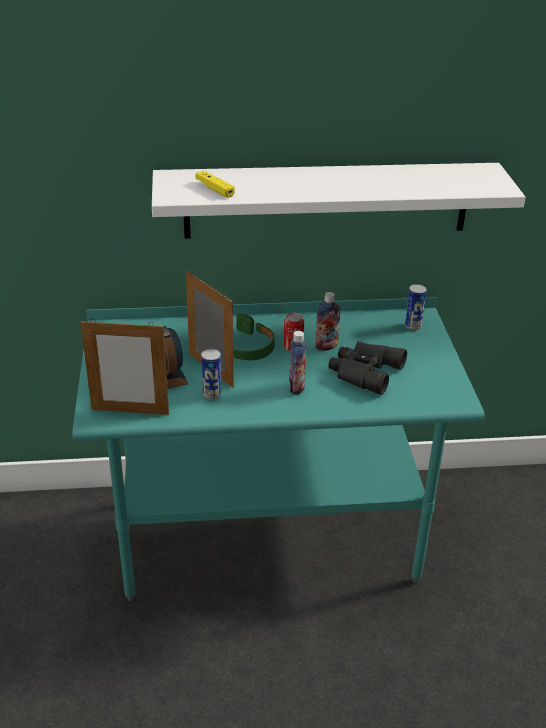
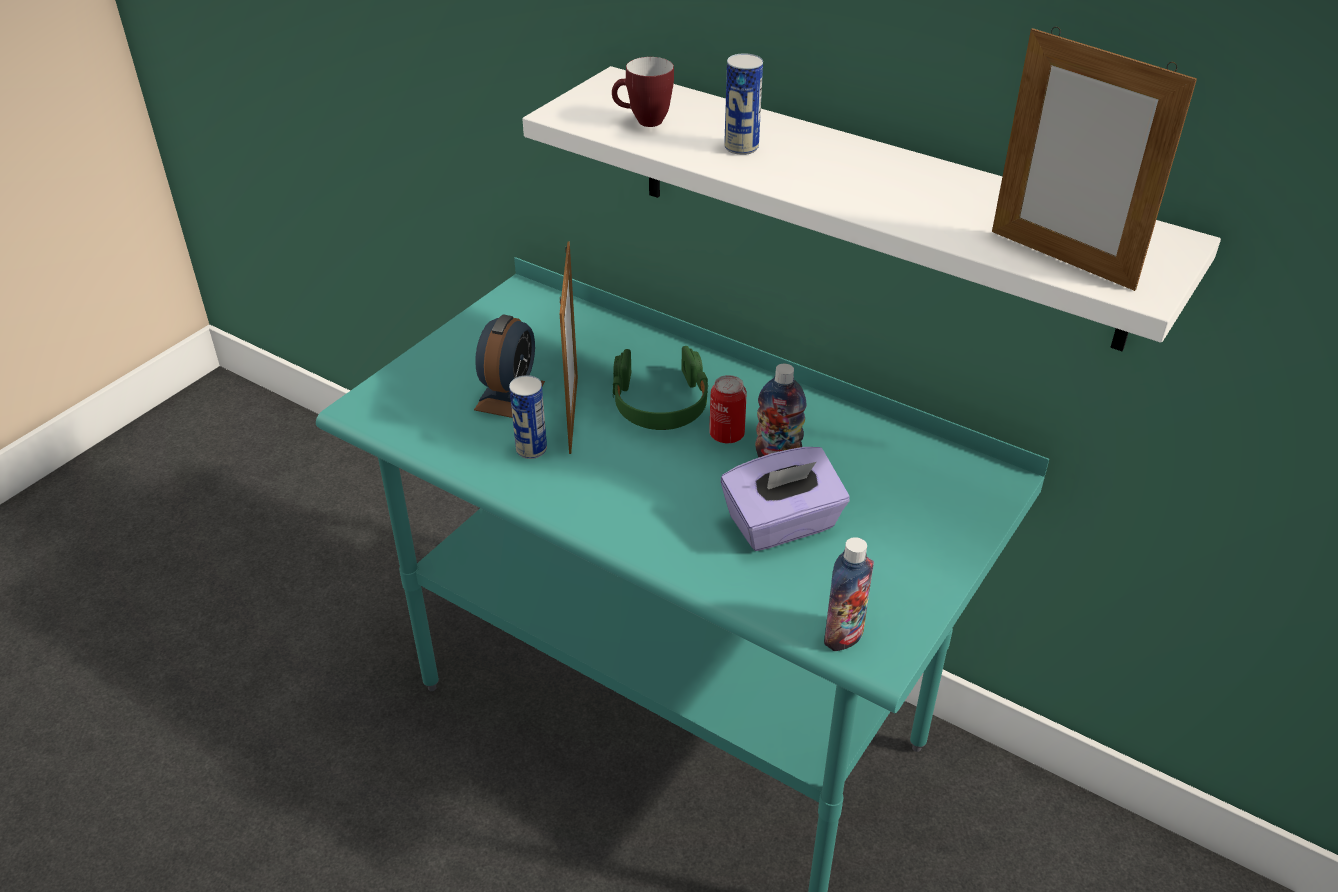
camera: 40 degrees right, 5 degrees up
picture frame [80,319,169,415] -> picture frame moved to [992,27,1197,291]
yellow game controller [196,171,235,198] -> mug [612,57,674,127]
bottle [289,331,307,395] -> bottle moved to [824,537,874,651]
black binoculars [328,341,407,395] -> purple tissue box [721,447,850,551]
can [405,284,427,330] -> can moved to [724,53,763,155]

